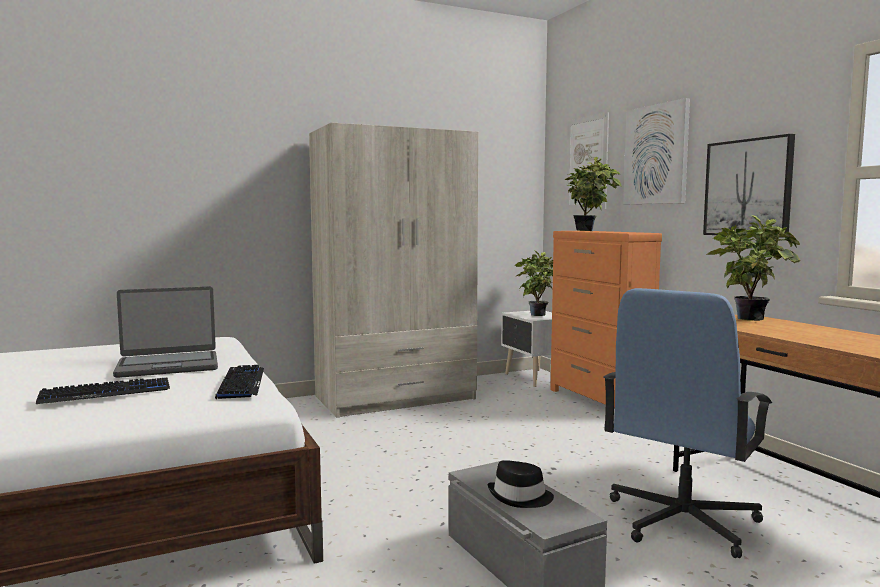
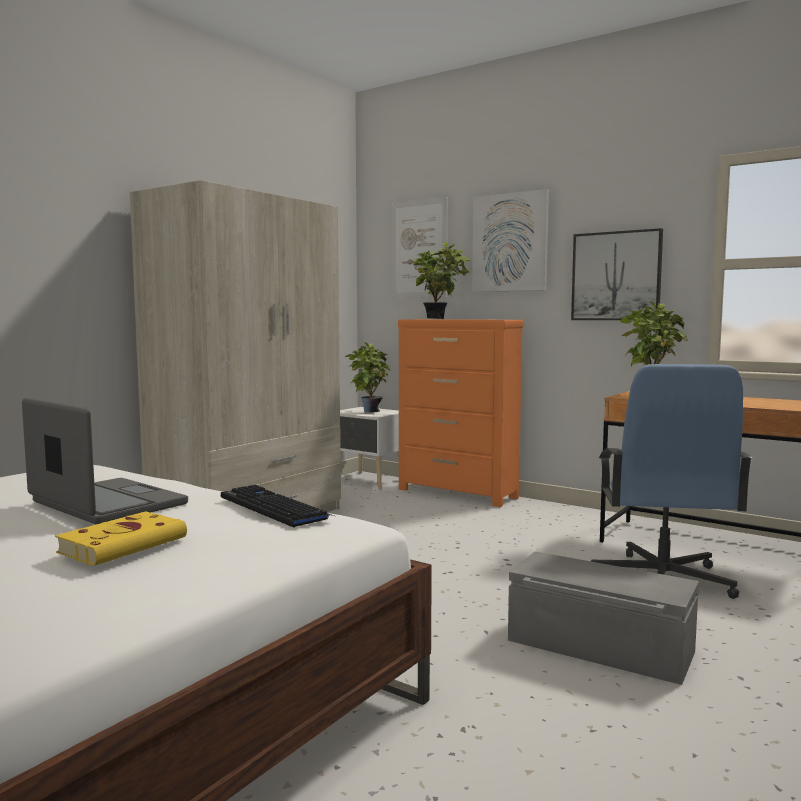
camera: 30 degrees left, 0 degrees up
keyboard [36,378,170,404] -> yellow book [55,511,187,566]
laptop [113,287,218,378] -> laptop turned 90 degrees counterclockwise [22,398,188,524]
black hat [488,460,554,508] -> none

